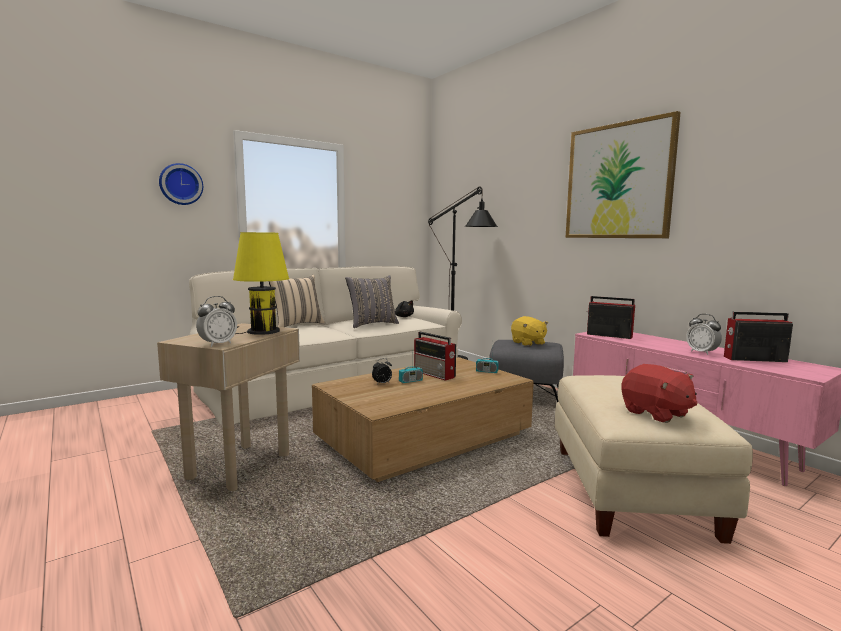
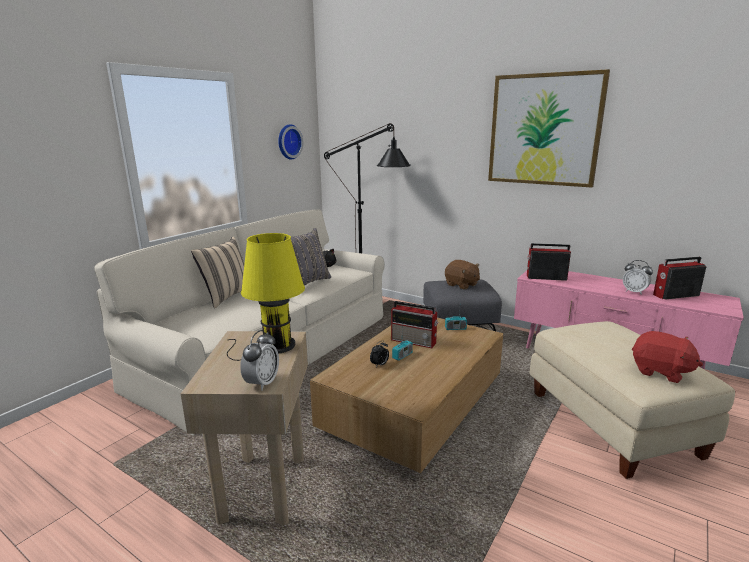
camera: 20 degrees left, 10 degrees up
wall clock [159,163,203,205] -> wall clock moved to [278,124,303,159]
yellow plush toy [511,316,548,346] -> brown plush toy [445,260,480,290]

